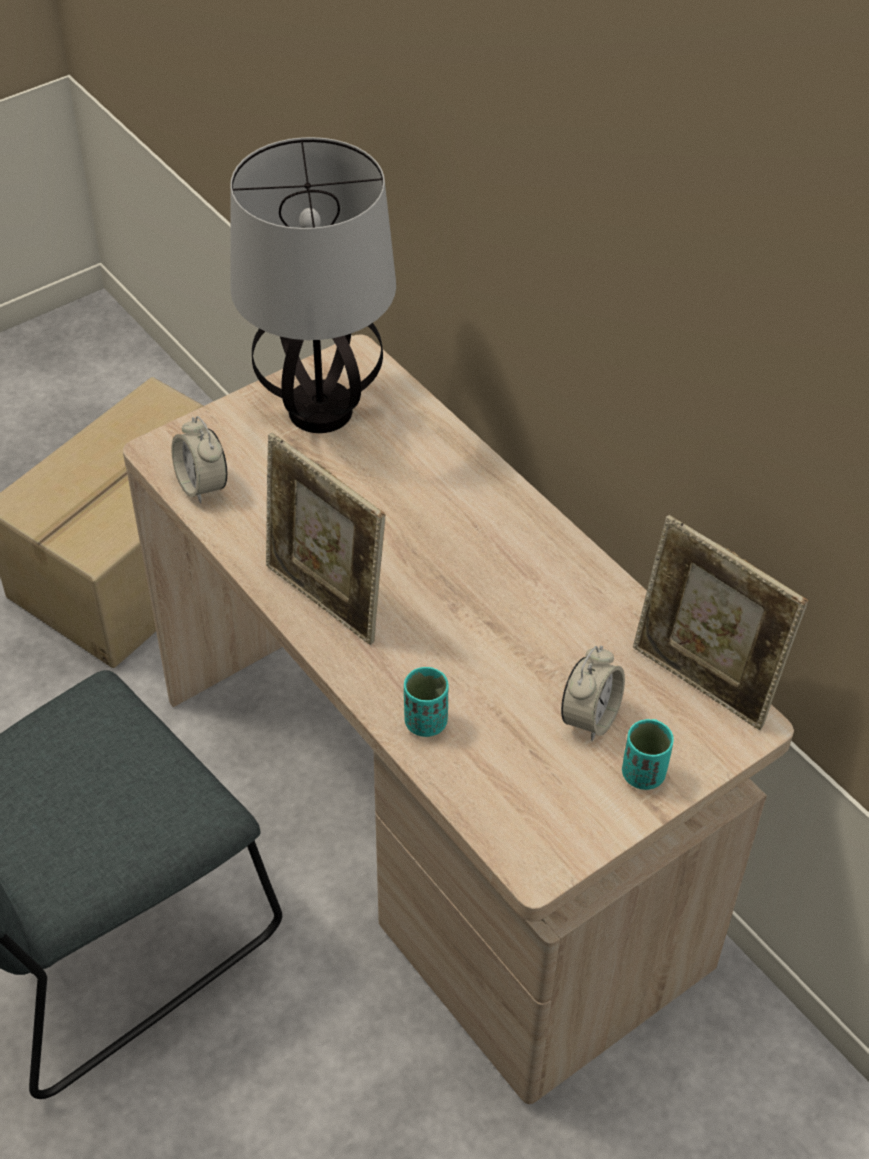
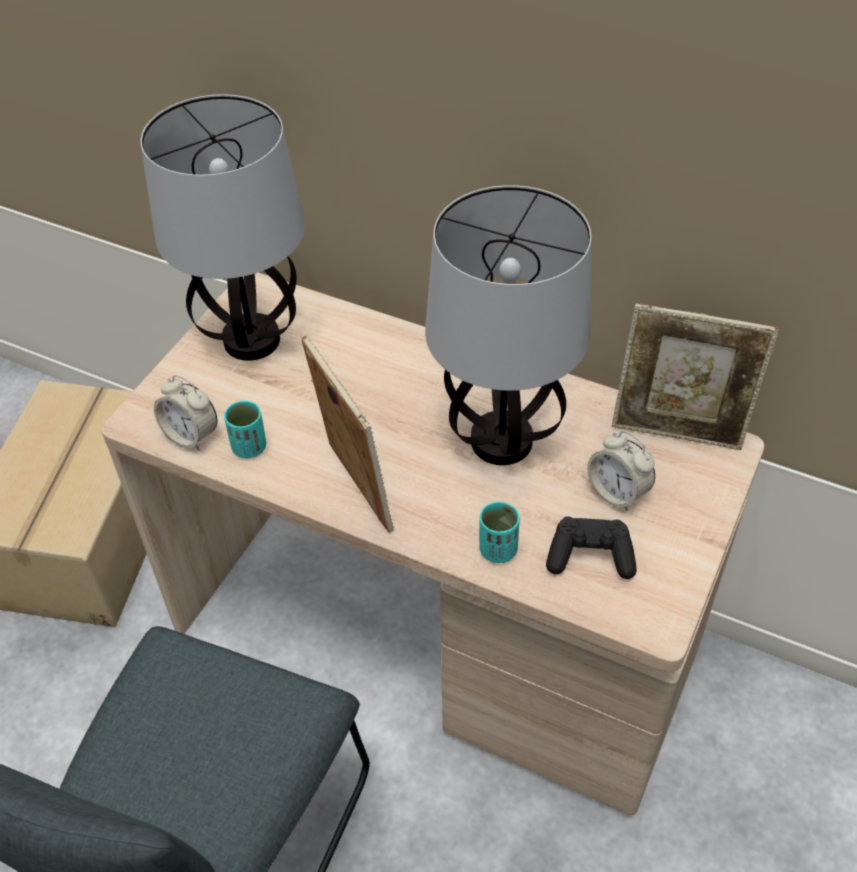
camera: 25 degrees left, 0 degrees up
picture frame [266,432,385,645] -> picture frame turned 135 degrees counterclockwise [301,336,394,533]
alarm clock [561,646,625,741] -> alarm clock turned 135 degrees clockwise [587,431,655,512]
turquoise cup [622,719,674,790] -> turquoise cup moved to [224,400,266,458]
none -> table lamp [425,185,592,465]
none -> black game controller [546,516,637,579]

